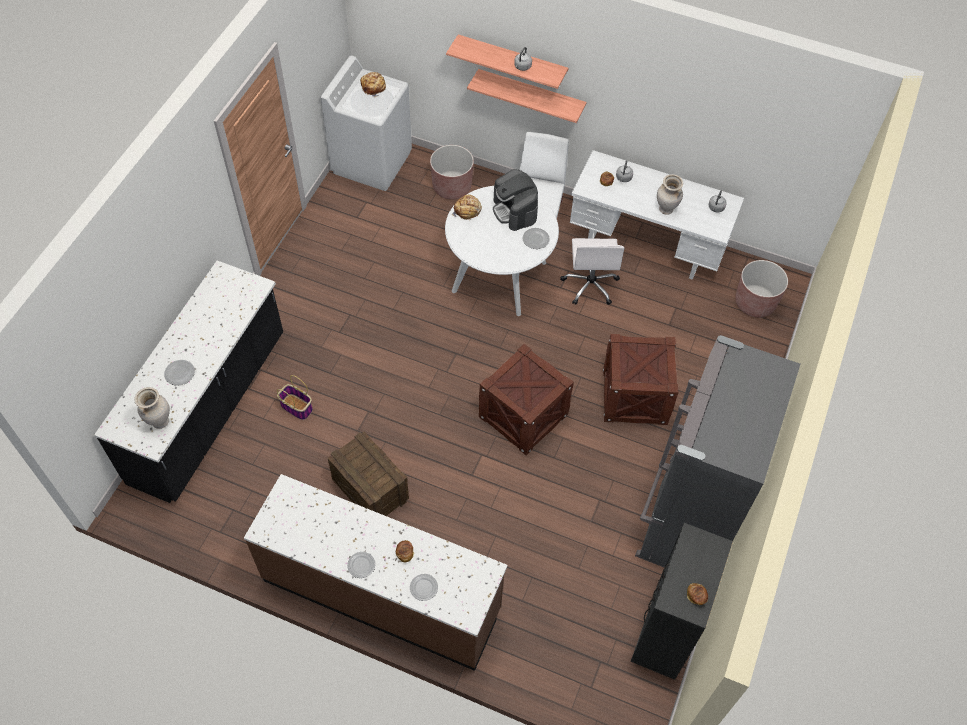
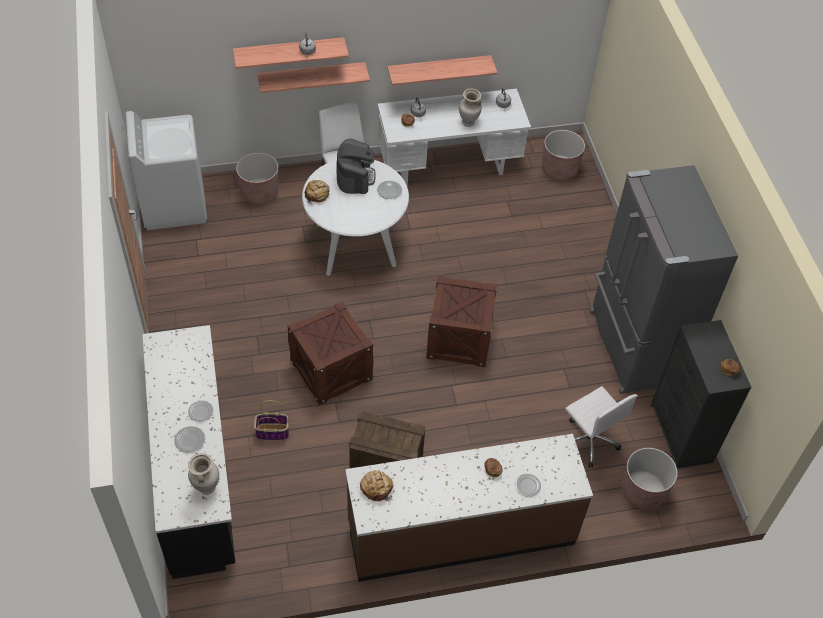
camera: 35 degrees left, 5 degrees down
plate [347,552,375,578] -> plate moved to [188,400,213,422]
bread [360,72,387,98] -> bread moved to [360,470,393,502]
coffee machine [493,169,538,231] -> coffee machine turned 120 degrees counterclockwise [336,139,376,194]
white office chair [560,238,625,305] -> white office chair moved to [565,386,638,468]
crate [603,334,679,425] -> crate moved to [288,301,373,405]
none -> shelf [387,55,498,85]
none -> brown planter [621,448,678,510]

